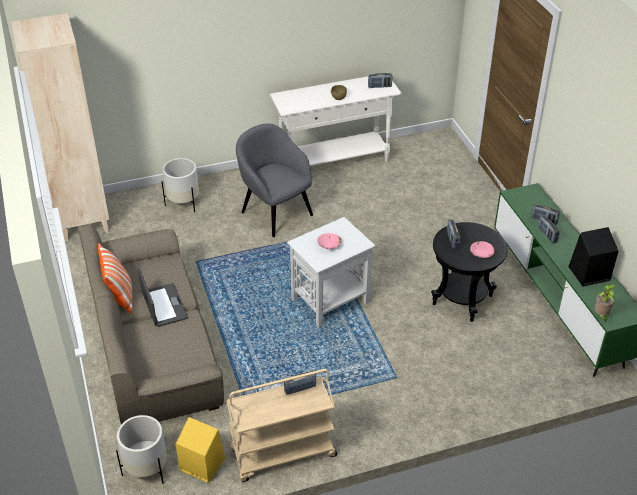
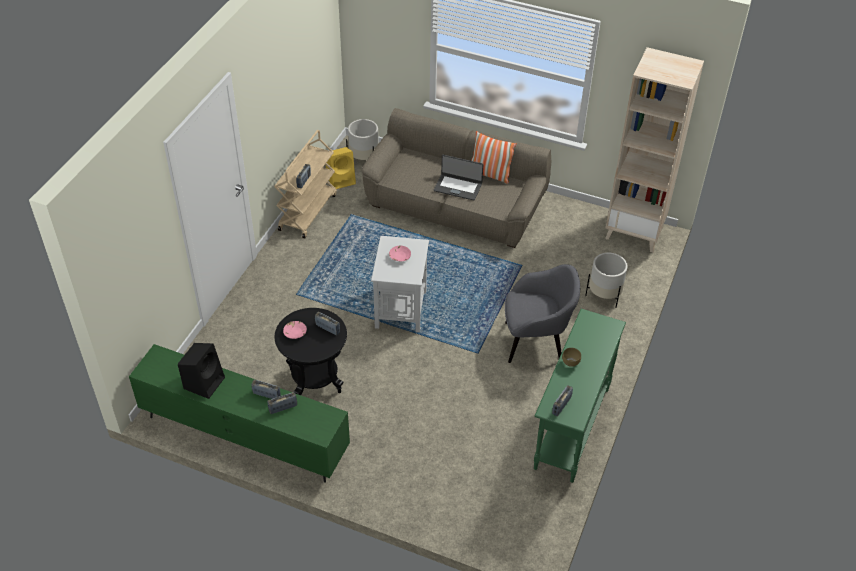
camera: 130 degrees right, 5 degrees up
white console table [270,76,402,166] -> green console table [534,309,626,483]
potted plant [595,284,616,322] -> none

